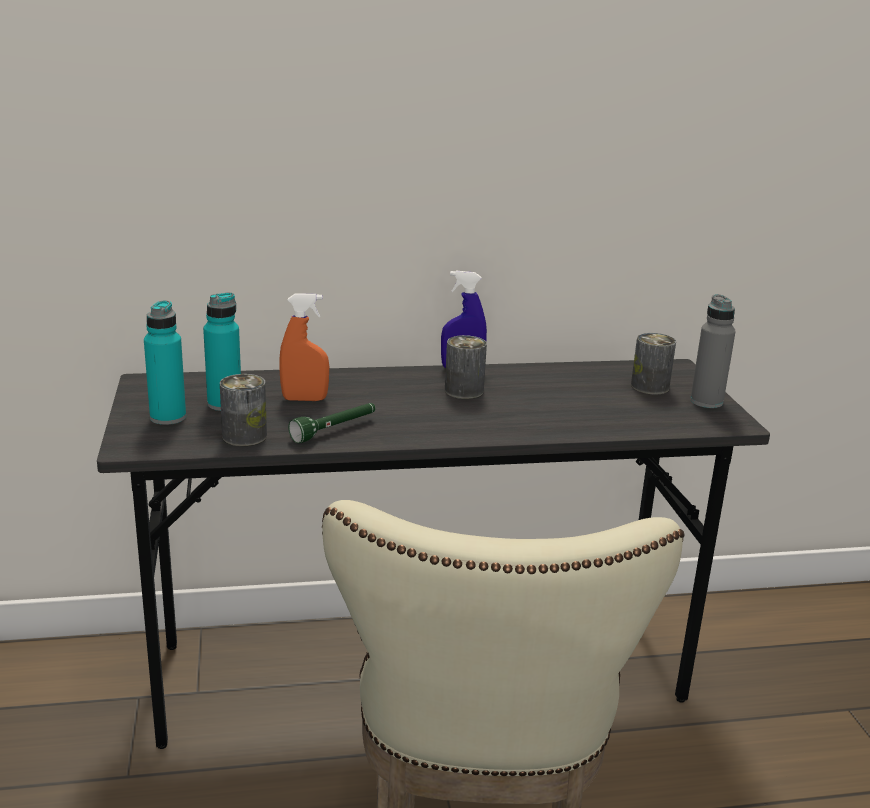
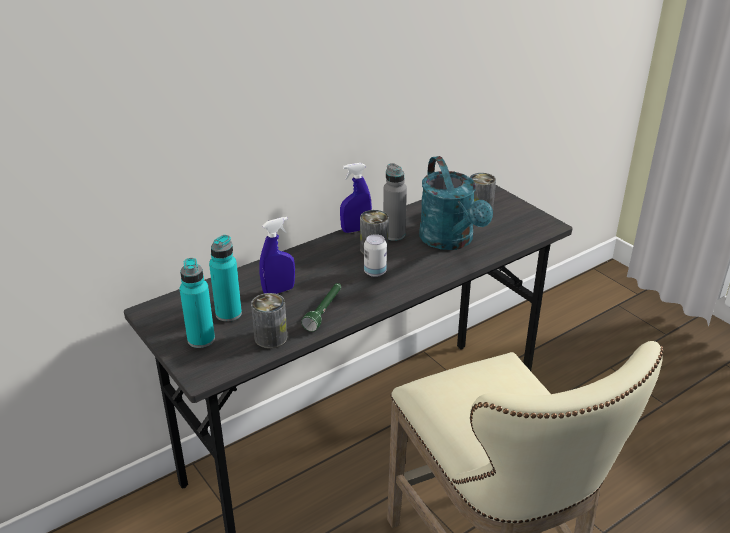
camera: 25 degrees left, 10 degrees up
orange spray bottle [279,294,329,401] -> blue spray bottle [259,217,295,294]
grey bottle [690,294,736,408] -> grey bottle moved to [383,163,407,241]
none -> can [364,234,387,277]
none -> turquoise watering can [419,156,493,250]

